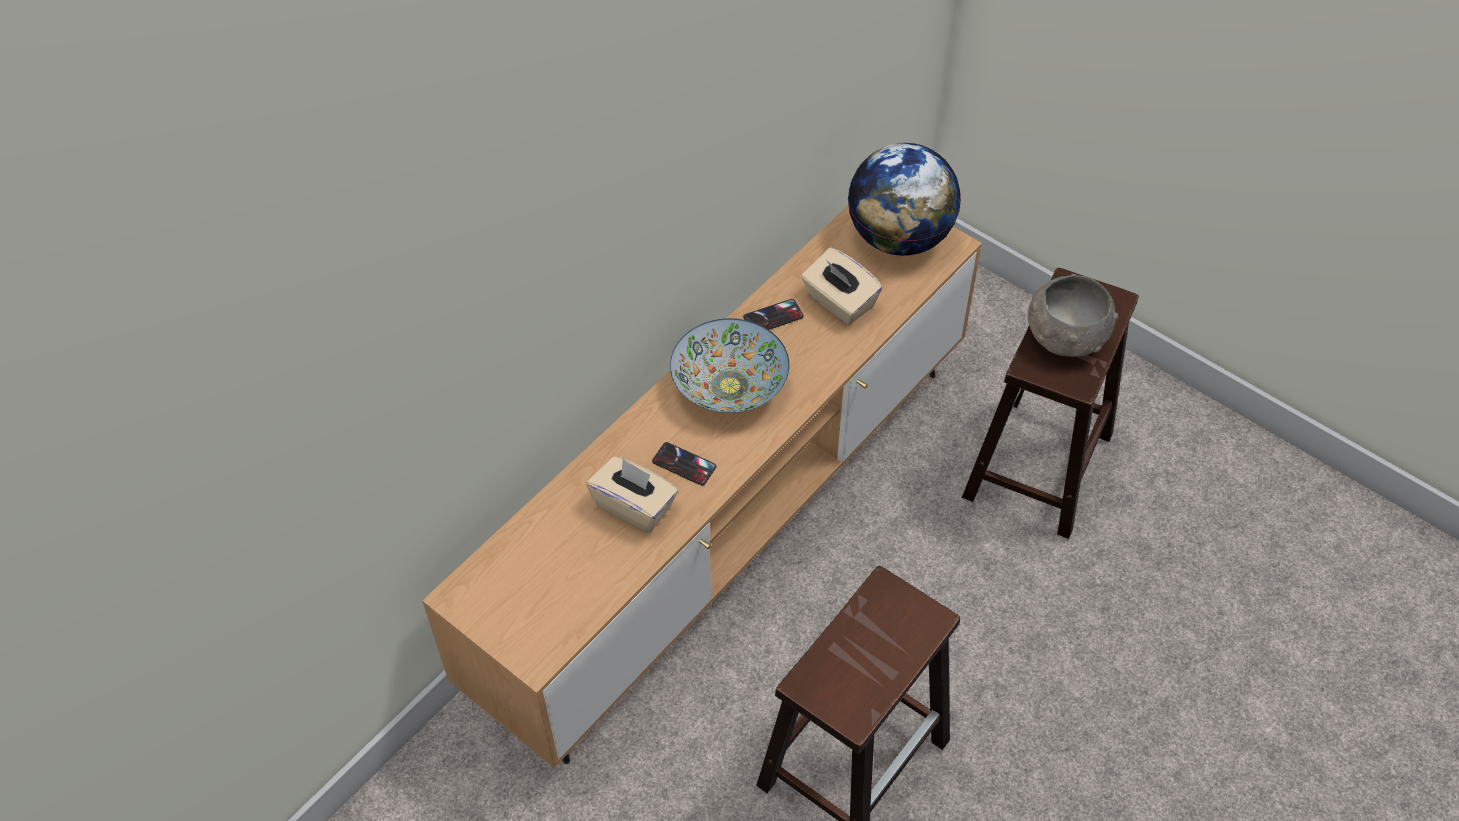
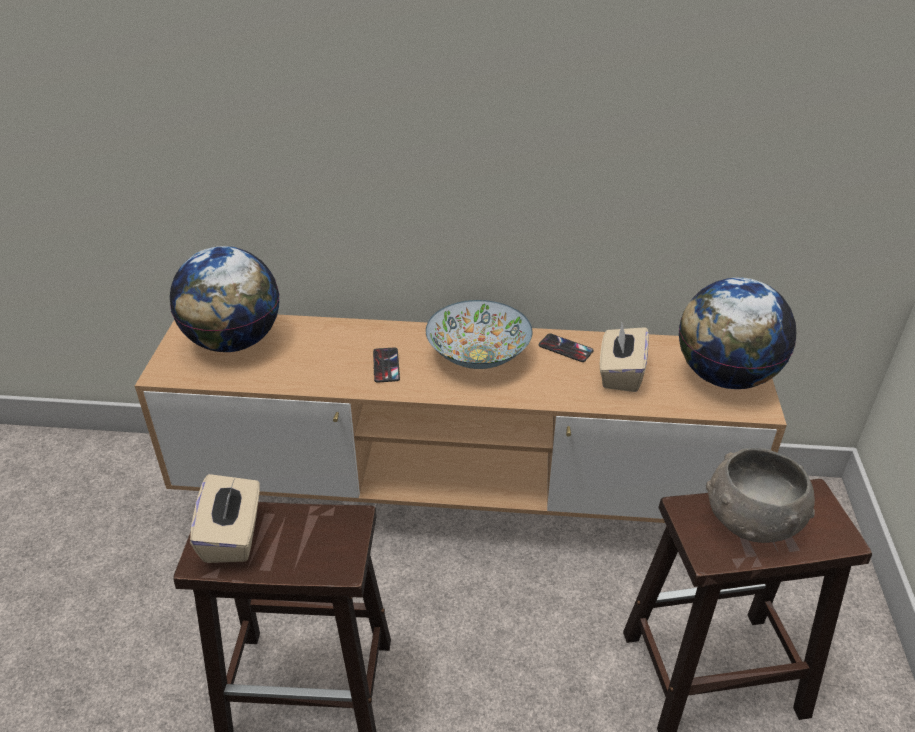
camera: 55 degrees right, 15 degrees down
beige tissue box [587,456,678,533] -> beige tissue box moved to [190,474,260,563]
none -> globe [170,246,279,352]

